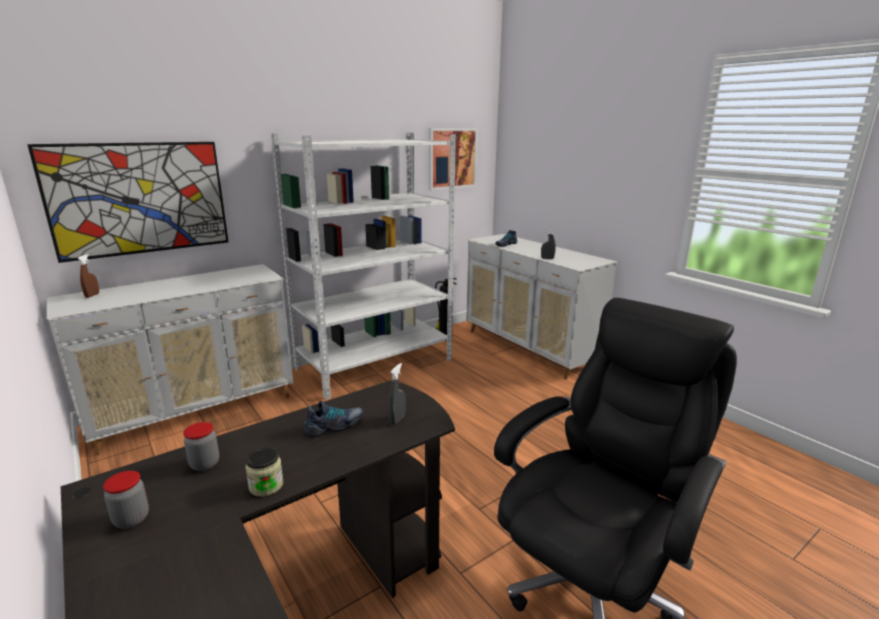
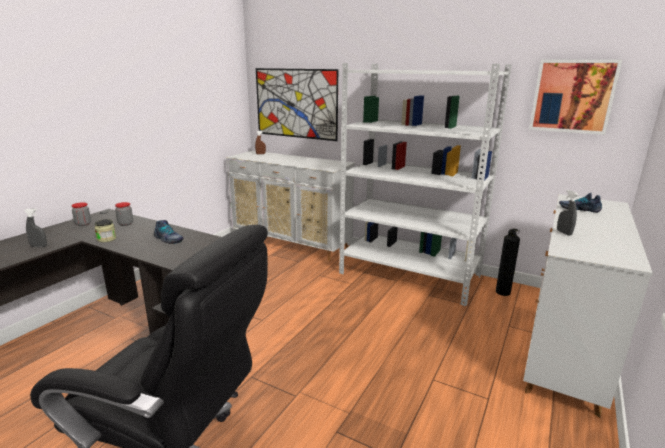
camera: 65 degrees right, 0 degrees up
grey spray bottle [388,363,406,425] -> grey spray bottle moved to [25,209,47,247]

